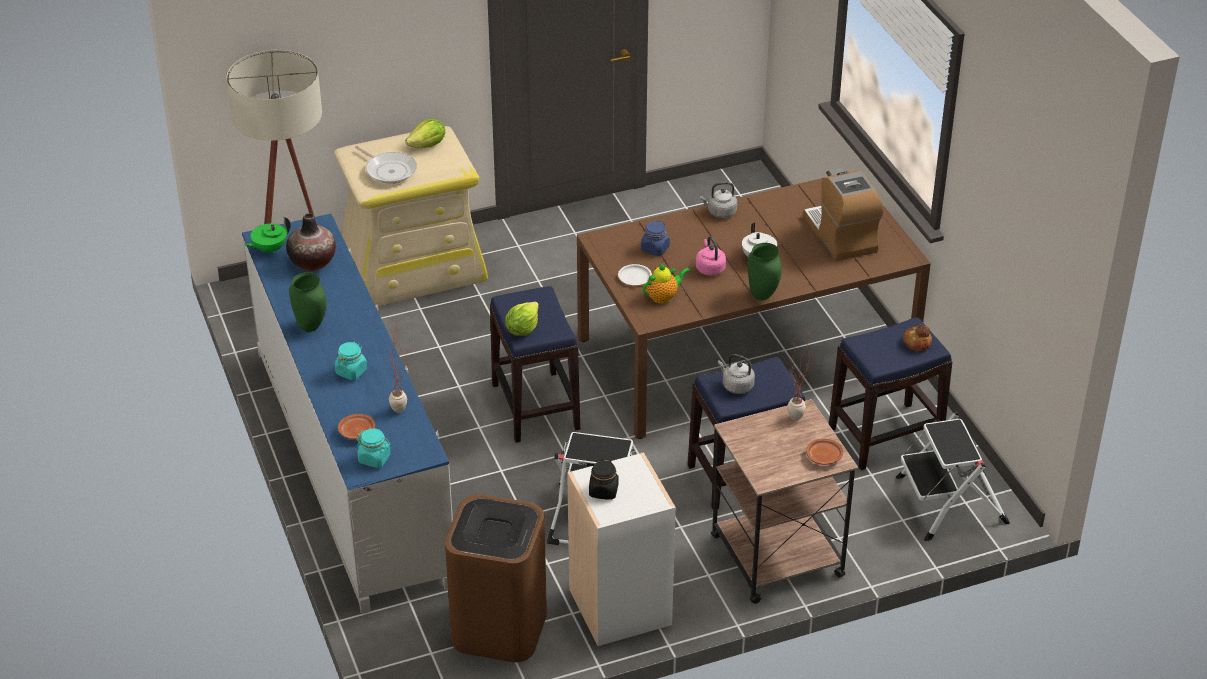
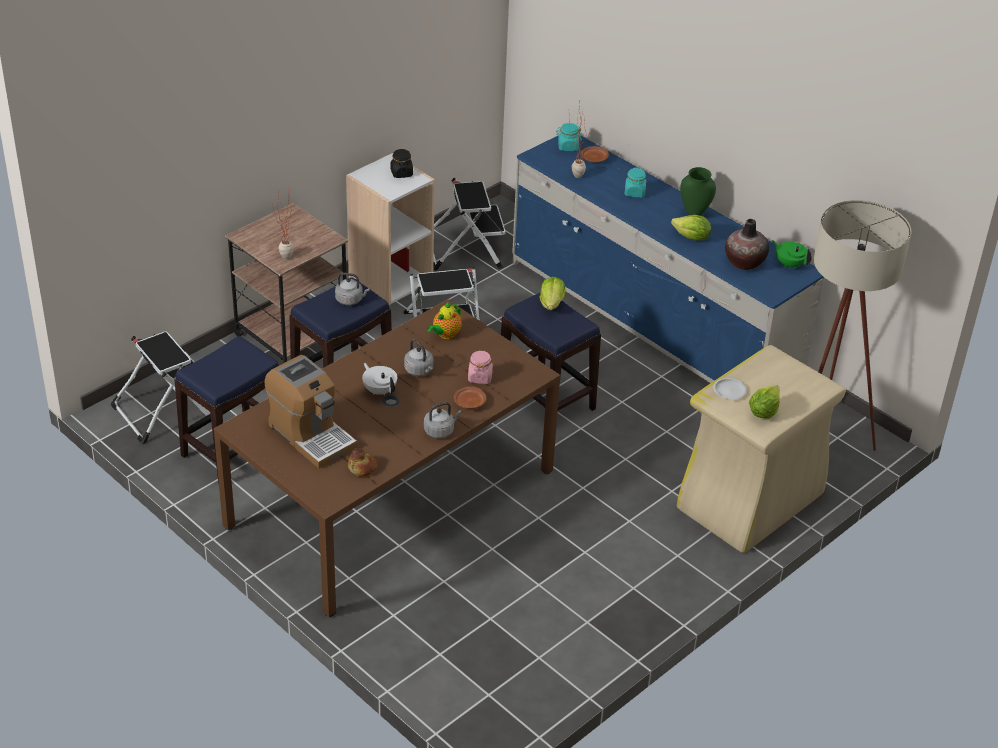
camera: 155 degrees right, 0 degrees up
green teapot [244,217,291,253] -> green teapot turned 75 degrees counterclockwise [772,240,812,268]
frying pan [355,146,417,184] -> none
brown trash can [445,495,547,662] -> step ladder [433,178,505,271]
white plate [618,264,652,285] -> white plate moved to [713,378,747,399]
blue jar [641,220,670,256] -> pink jar [468,350,493,384]
pink kettle [696,236,726,276] -> grey kettle [404,339,434,376]
green vase [748,243,782,300] -> none
brown plate [806,439,843,465] -> brown plate moved to [454,386,487,409]
bread [903,324,932,351] -> bread moved to [348,448,377,477]
none -> lettuce [671,215,711,241]

